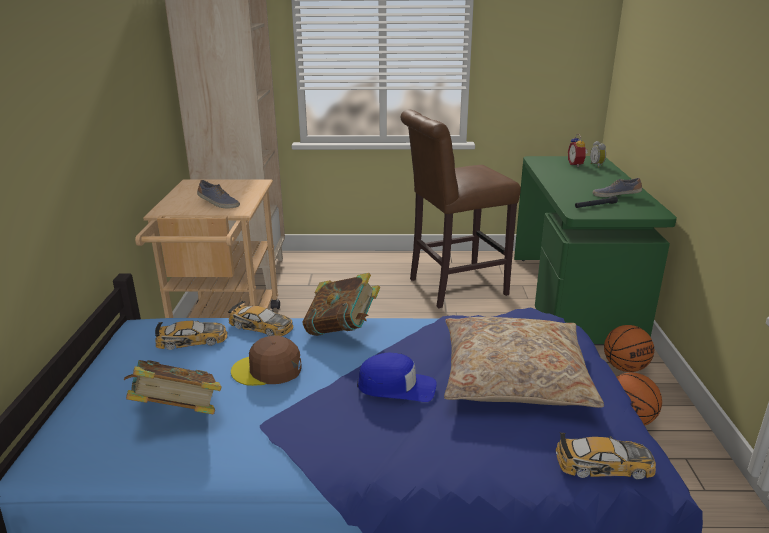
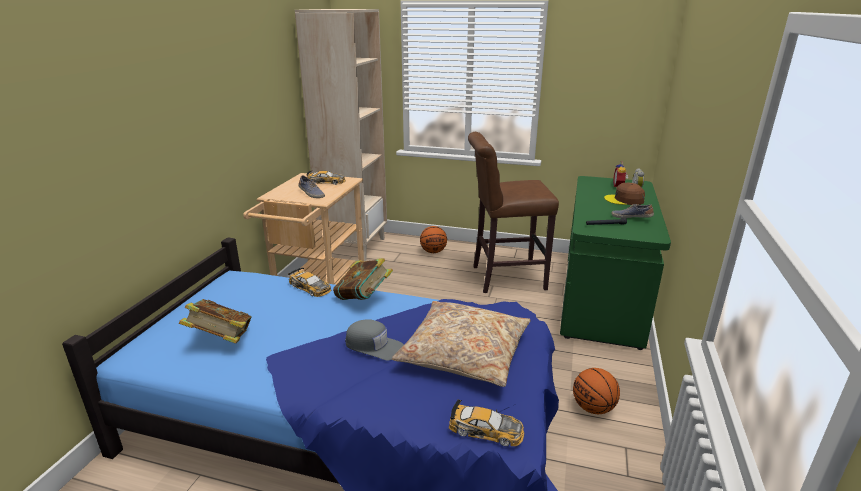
camera: 15 degrees right, 0 degrees up
toy car [155,320,228,350] -> toy car moved to [306,170,346,185]
brown cap [231,336,302,386] -> brown cap moved to [604,183,645,205]
blue cap [357,353,437,402] -> grey cap [345,319,404,361]
basketball [604,325,654,372] -> basketball moved to [420,226,447,253]

